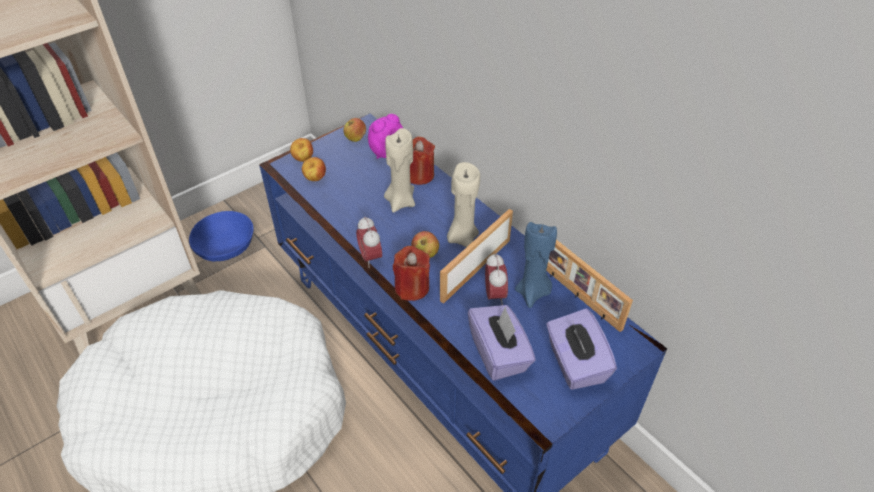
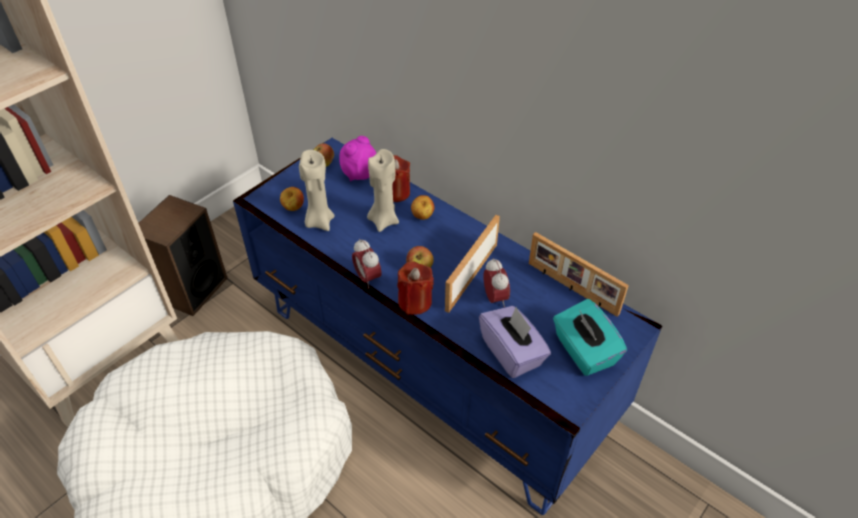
camera: 10 degrees left, 0 degrees up
blue bowl [189,211,254,261] -> speaker [138,195,227,316]
apple [290,138,313,162] -> apple moved to [411,195,435,220]
beige candle [447,162,480,247] -> beige candle moved to [299,150,334,231]
blue candle [515,222,557,308] -> none
purple tissue box [546,308,617,390] -> turquoise tissue box [553,299,627,376]

